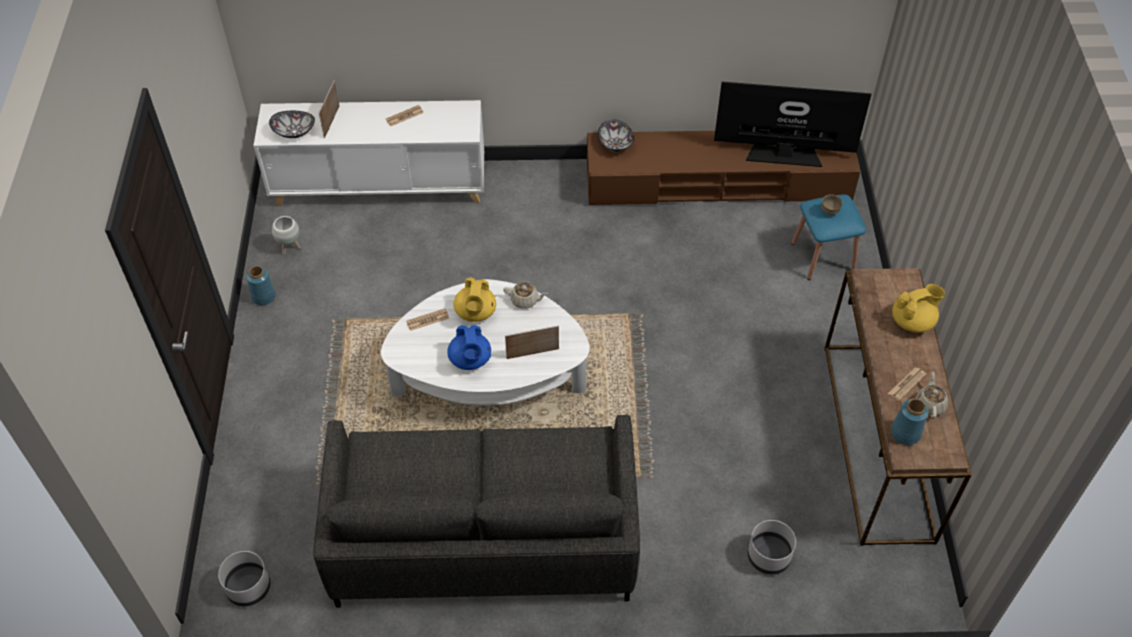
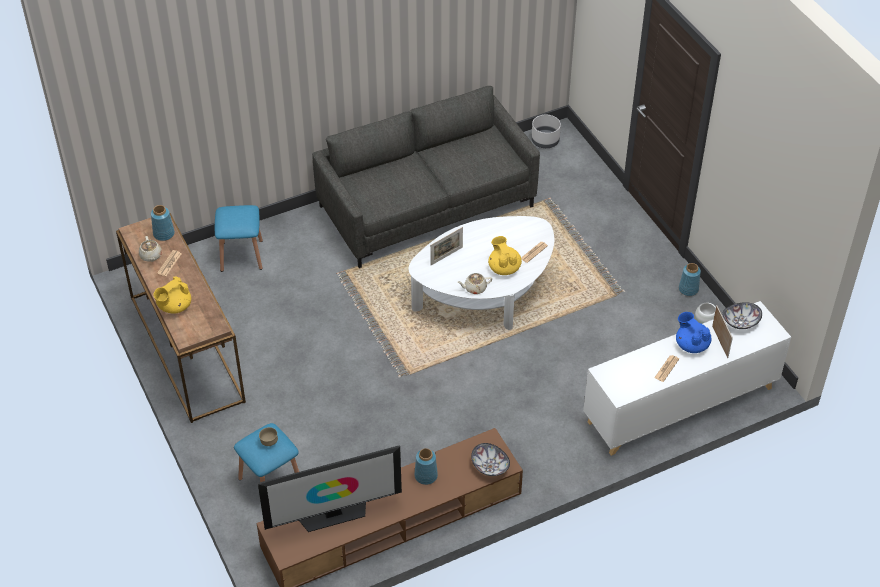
camera: 155 degrees right, 5 degrees down
blue teapot [447,325,491,370] -> blue teapot moved to [676,312,711,353]
grey planter [748,520,796,574] -> blue stool [215,205,263,272]
none -> blue vase [414,448,438,485]

